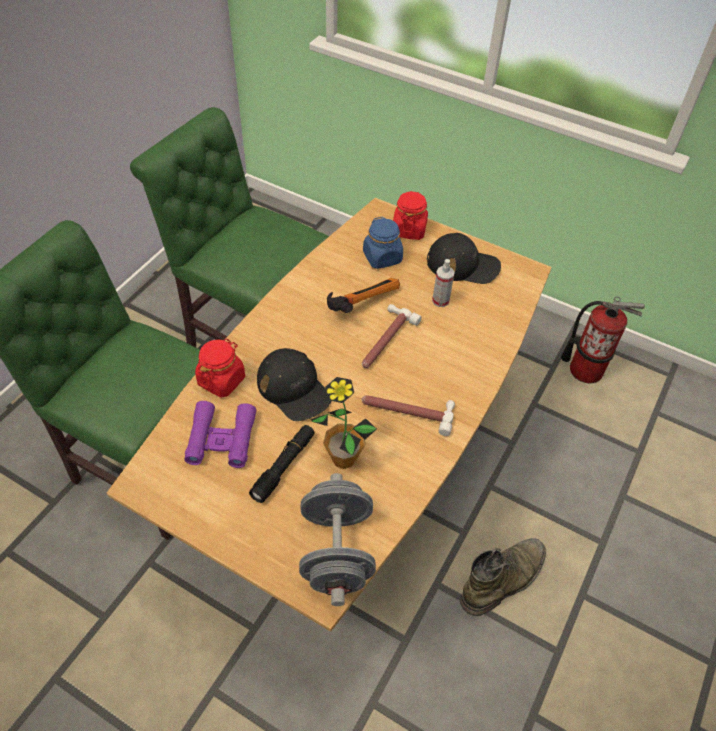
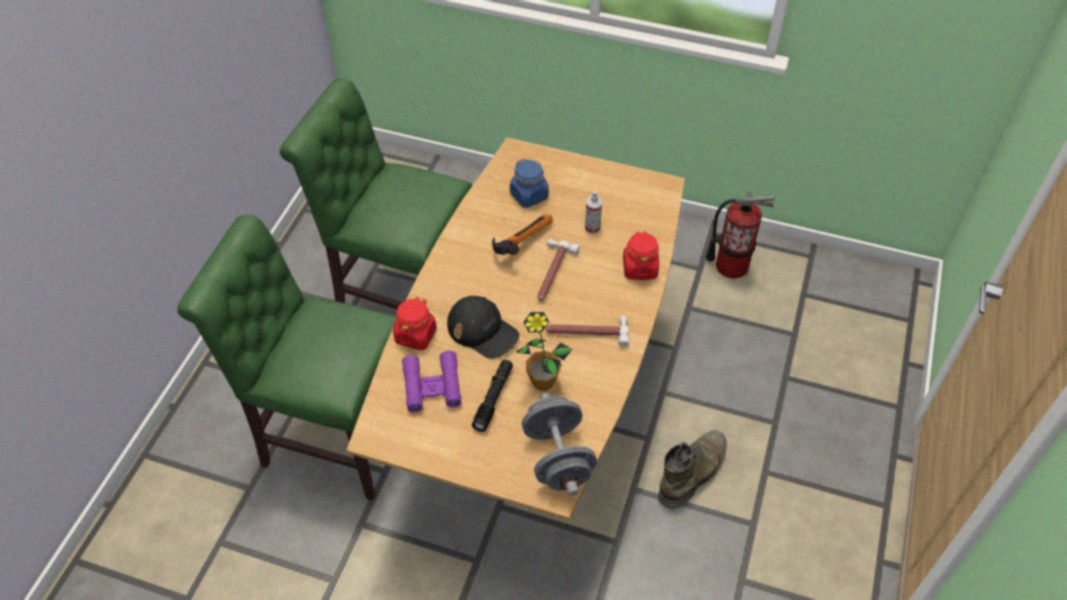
camera: 10 degrees left, 0 degrees up
red jar [393,191,428,240] -> red jar moved to [623,231,659,280]
black cap [427,233,501,284] -> none

